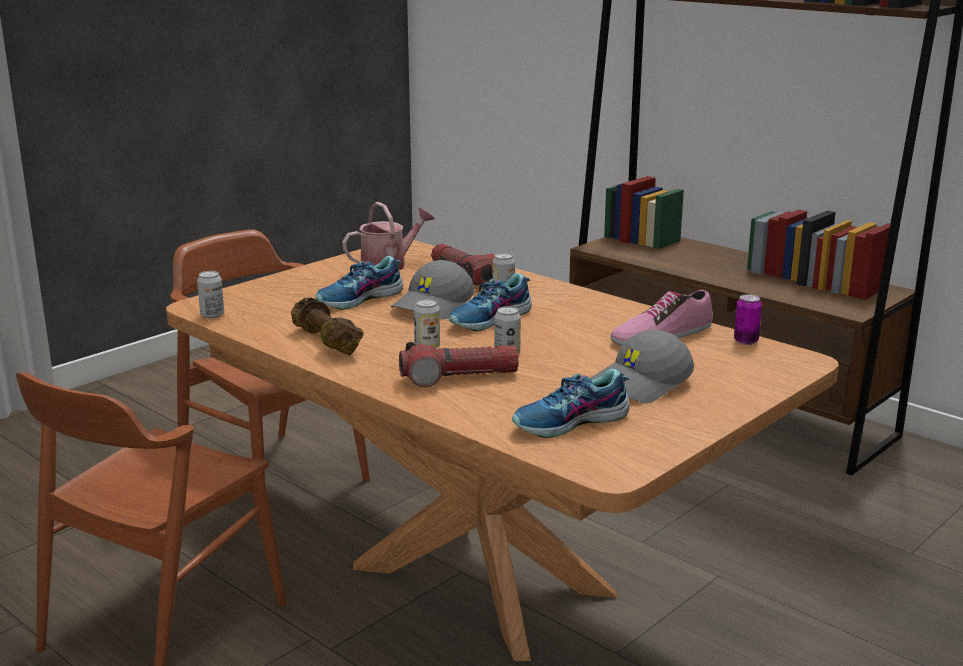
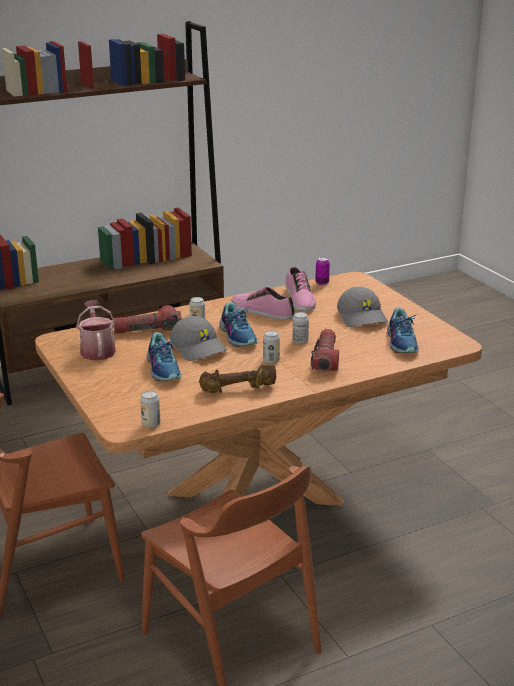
camera: 70 degrees left, 5 degrees up
none -> shoe [232,287,295,320]

